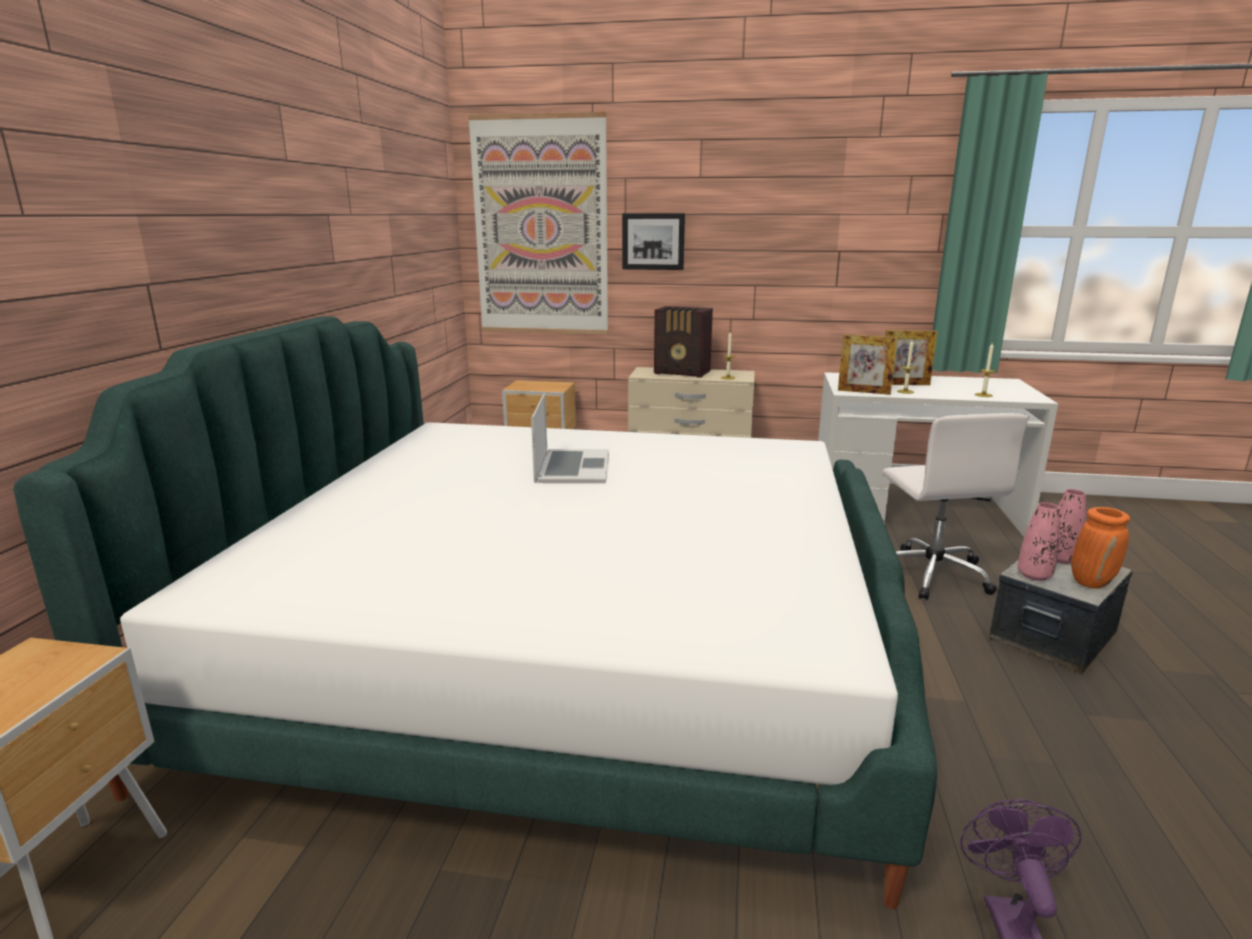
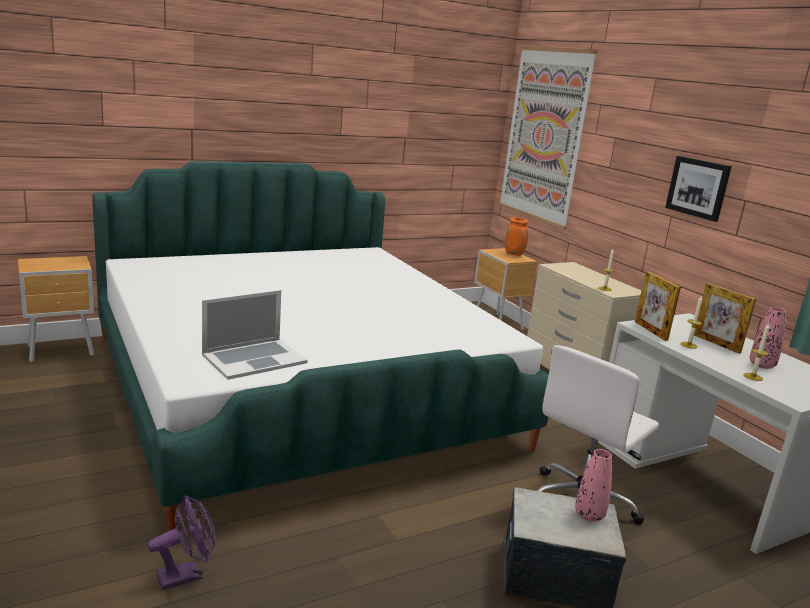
camera: 50 degrees right, 0 degrees up
laptop [531,393,609,483] -> laptop moved to [202,290,308,380]
picture [622,213,685,270] -> picture moved to [665,156,732,222]
radio [654,306,713,378] -> none
pink vase [1018,502,1060,581] -> pink vase moved to [750,307,786,369]
orange vase [1071,507,1130,589] -> orange vase moved to [505,218,529,256]

